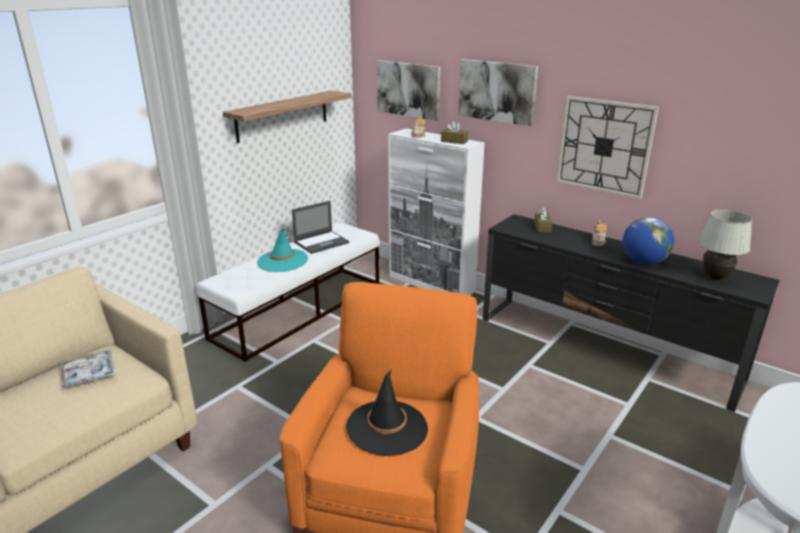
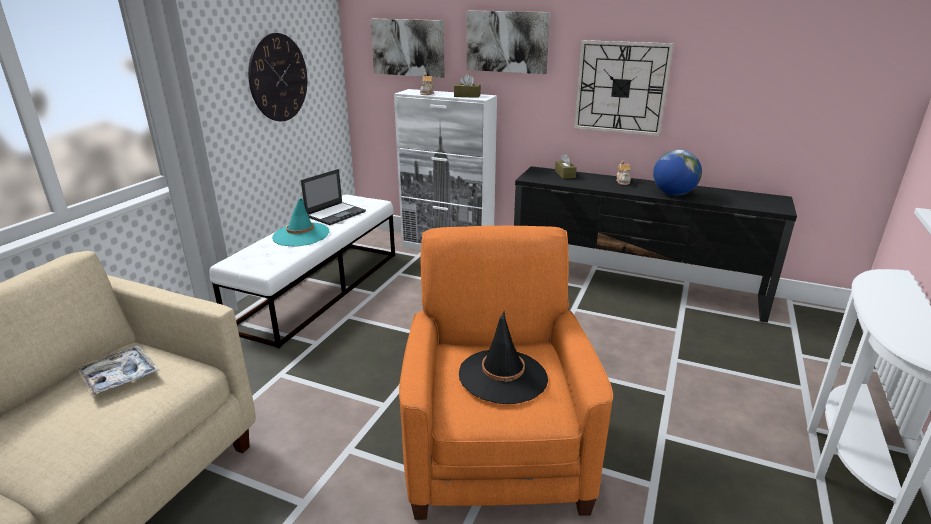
camera: 15 degrees left, 0 degrees up
shelf [223,90,352,143] -> wall clock [248,33,307,121]
white table lamp [698,209,752,280] -> none

